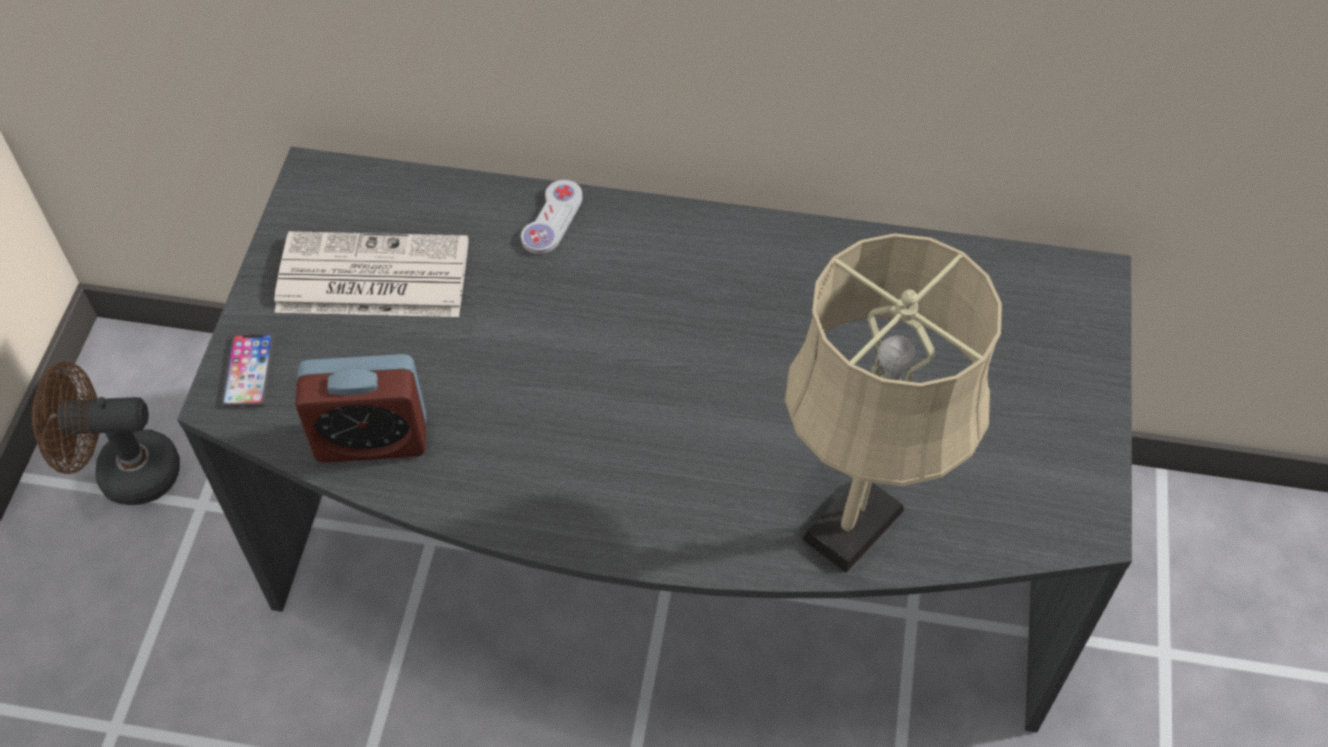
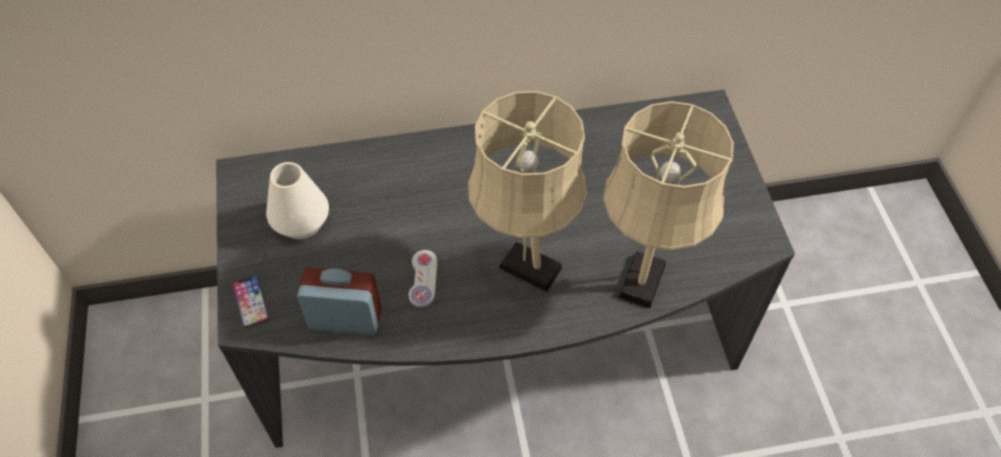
camera: 20 degrees left, 0 degrees up
brown fan [32,362,180,505] -> none
newspaper [274,231,469,317] -> white vase [266,162,329,239]
alarm clock [295,354,426,463] -> alarm clock turned 150 degrees counterclockwise [297,268,381,335]
white game controller [521,180,583,254] -> white game controller moved to [408,250,437,307]
none -> beige table lamp [468,91,587,292]

